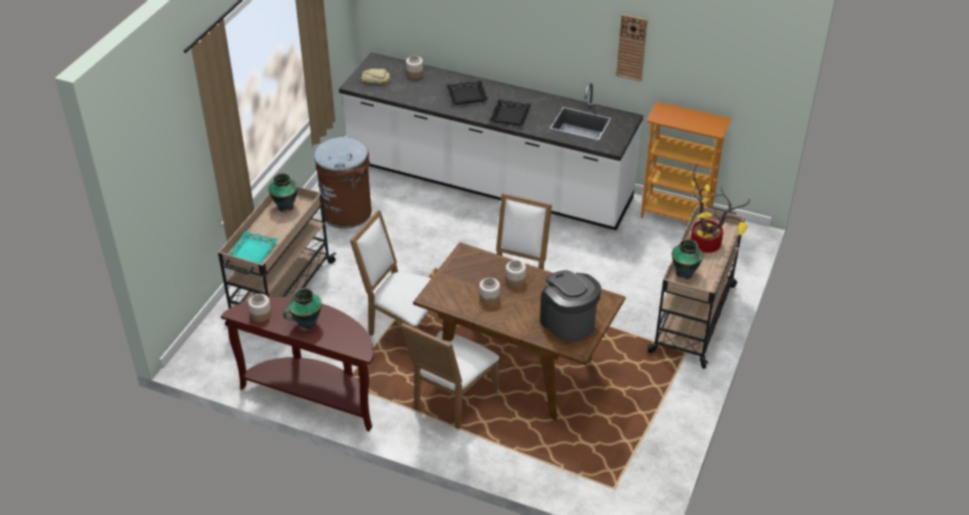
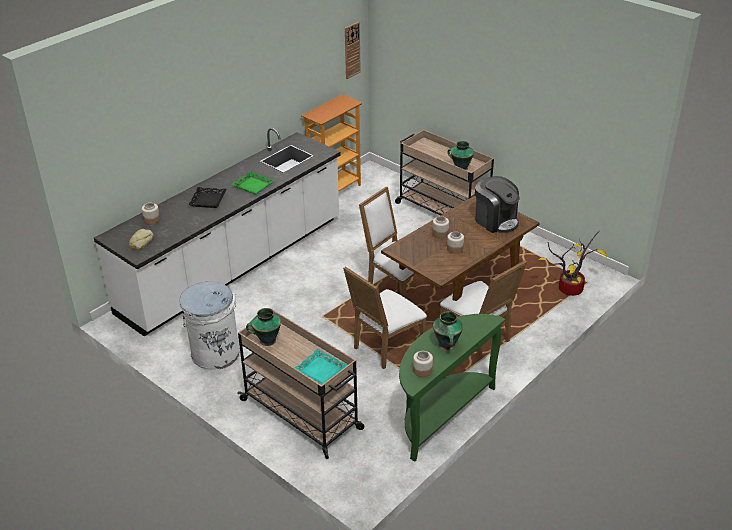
camera: 70 degrees left, 5 degrees down
brown console table [221,297,373,431] -> green console table [399,314,506,462]
brown trash can [314,137,372,228] -> white trash can [179,282,240,370]
black tray [490,100,531,126] -> green tray [231,171,275,195]
coffee machine [540,270,601,342] -> coffee machine turned 120 degrees counterclockwise [475,176,520,233]
wall clock [616,14,648,81] -> wall clock moved to [345,22,361,79]
potted plant [690,164,750,253] -> potted plant moved to [538,231,607,296]

